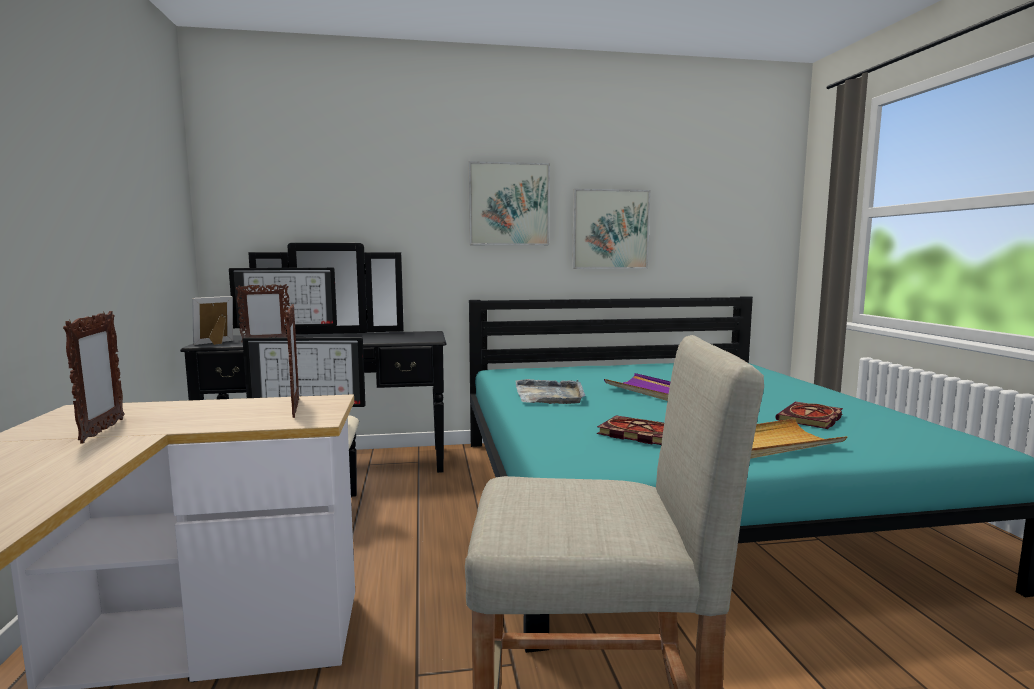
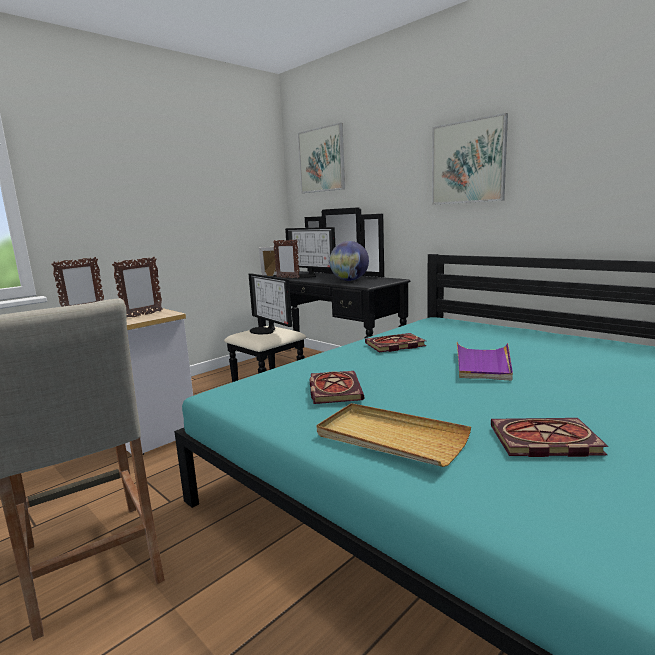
camera: 55 degrees right, 5 degrees up
grey tray [515,379,585,404] -> book [365,333,427,352]
picture [572,189,651,269] -> picture moved to [298,123,345,193]
none -> globe [329,241,369,281]

